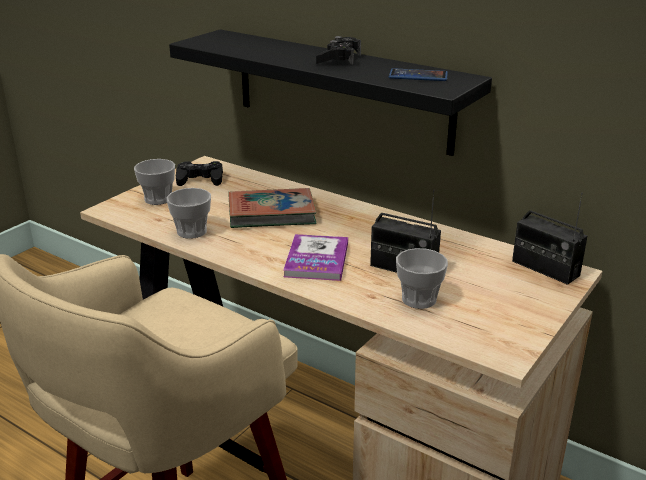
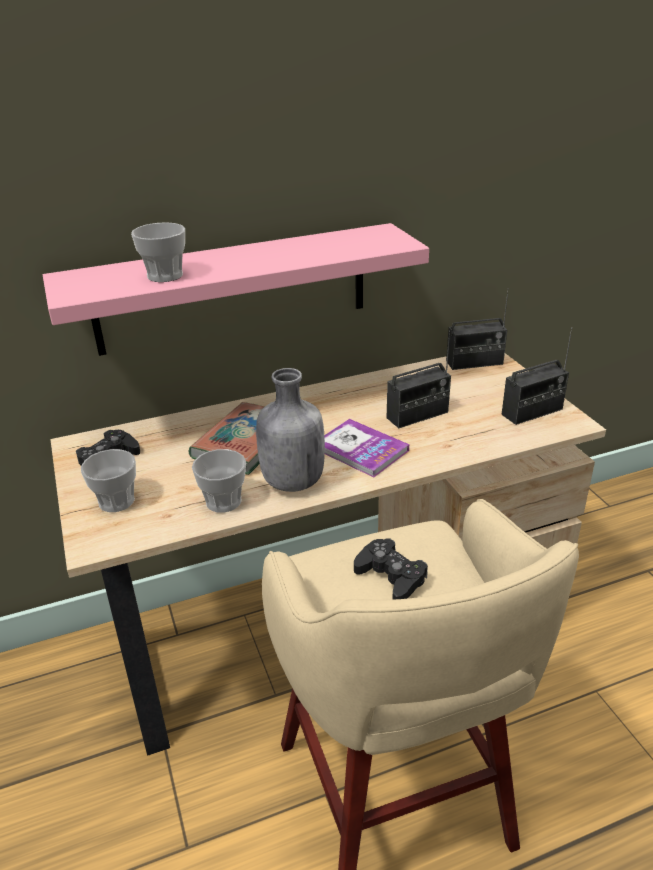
camera: 55 degrees left, 5 degrees up
black shelf [169,29,492,156] -> pink shelf [43,223,429,356]
black game controller [316,36,361,65] -> black game controller moved to [354,538,428,600]
phone [389,68,448,81] -> none
cup [396,248,448,309] -> cup moved to [131,222,185,282]
none -> grey bottle [256,368,325,492]
none -> radio [501,327,572,425]

